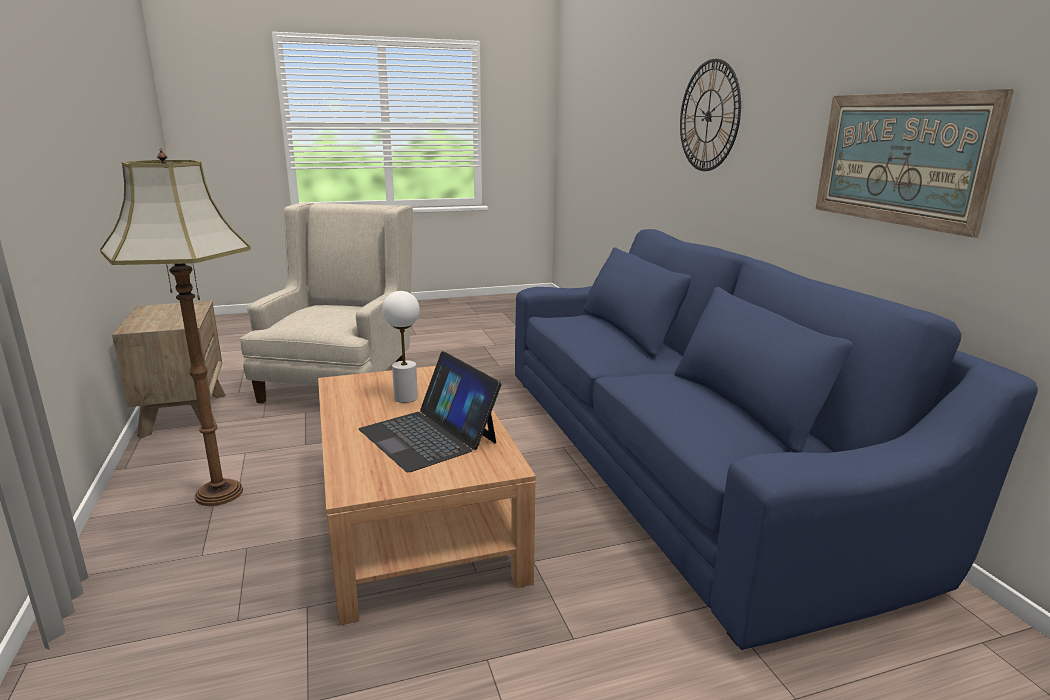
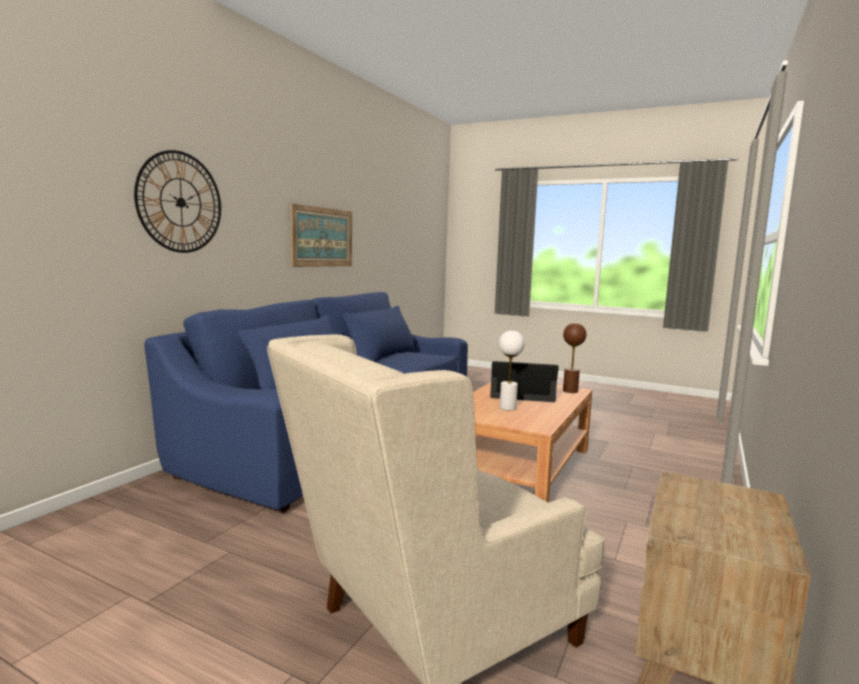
camera: 135 degrees left, 10 degrees down
floor lamp [100,148,251,506] -> none
laptop [359,351,502,472] -> laptop turned 90 degrees counterclockwise [490,361,559,402]
none -> brown table lamp [563,323,586,393]

